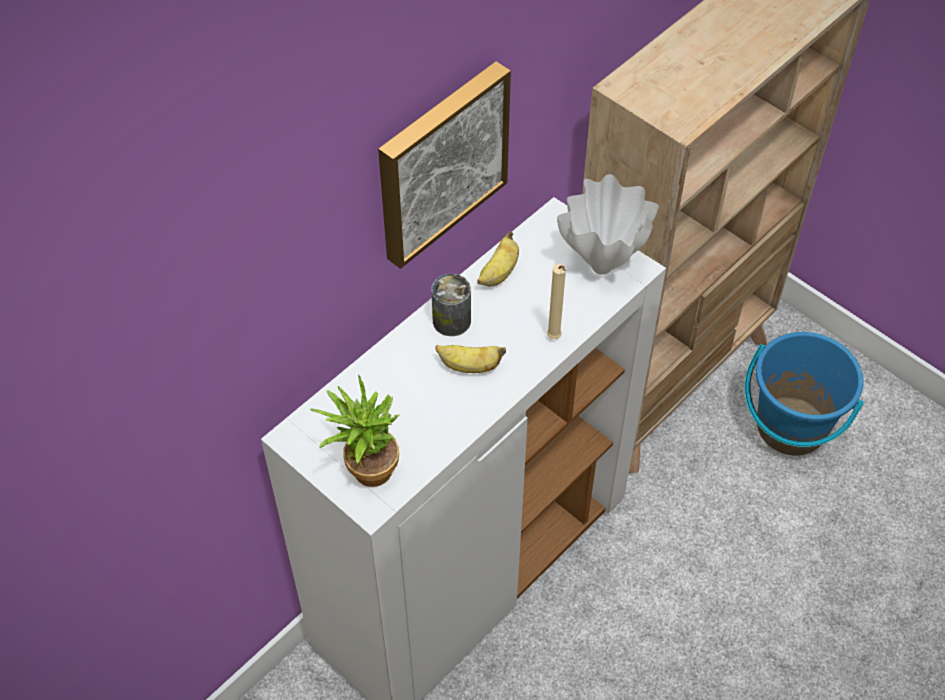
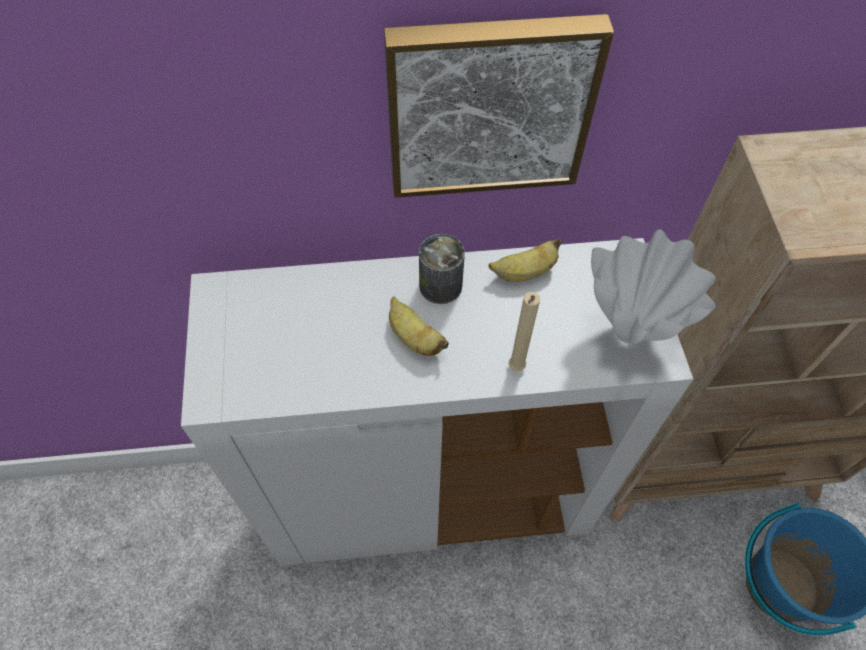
camera: 40 degrees right, 5 degrees up
potted plant [310,374,400,487] -> none

